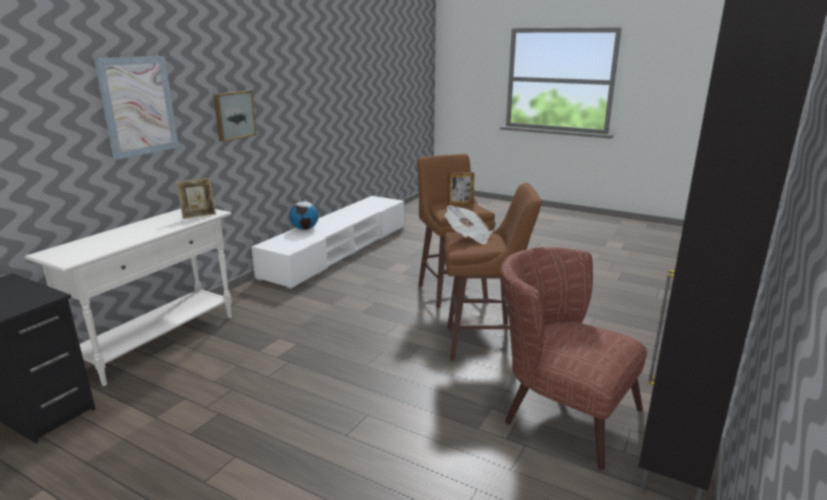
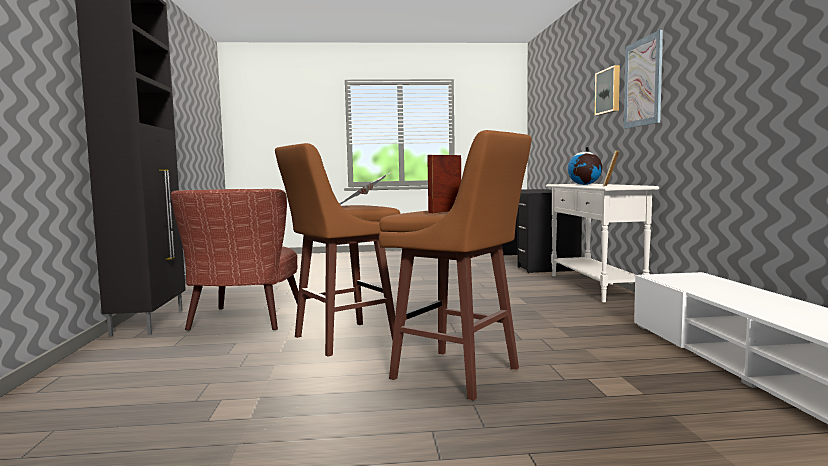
camera: 145 degrees right, 15 degrees down
picture [213,90,256,142] -> picture moved to [595,65,620,116]
globe [289,197,319,230] -> globe moved to [568,147,602,185]
brown armchair [500,247,648,470] -> brown armchair turned 90 degrees clockwise [170,189,299,331]

